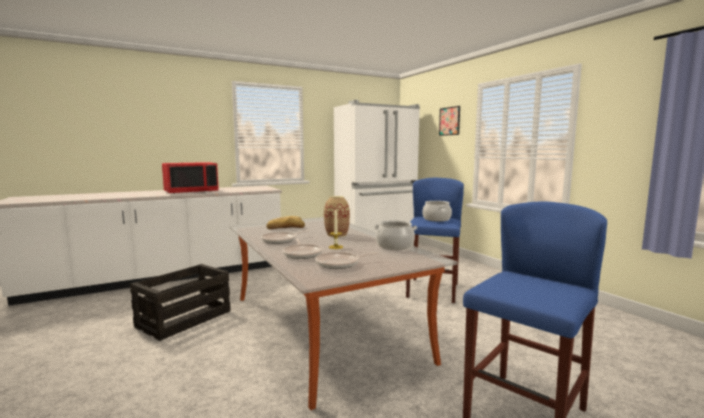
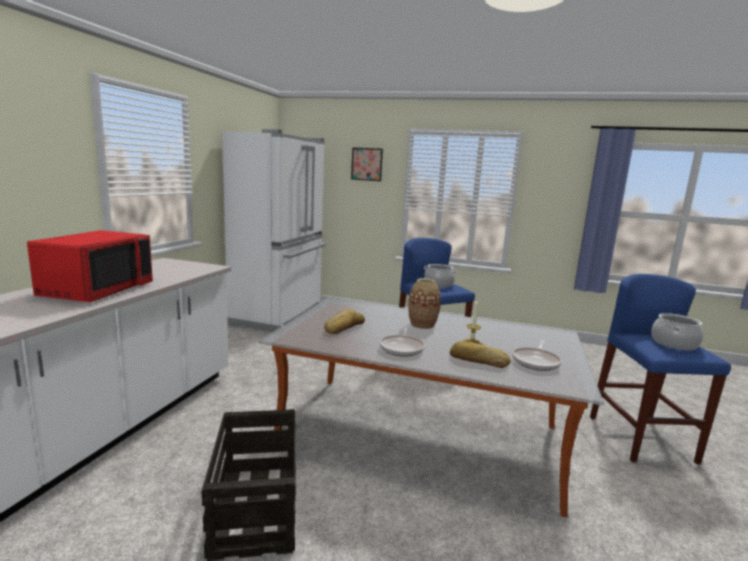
camera: 45 degrees left, 5 degrees up
frying pan [283,239,323,259] -> bread [450,340,511,368]
cooking pot [374,220,417,250] -> cooking pot moved to [651,313,703,350]

